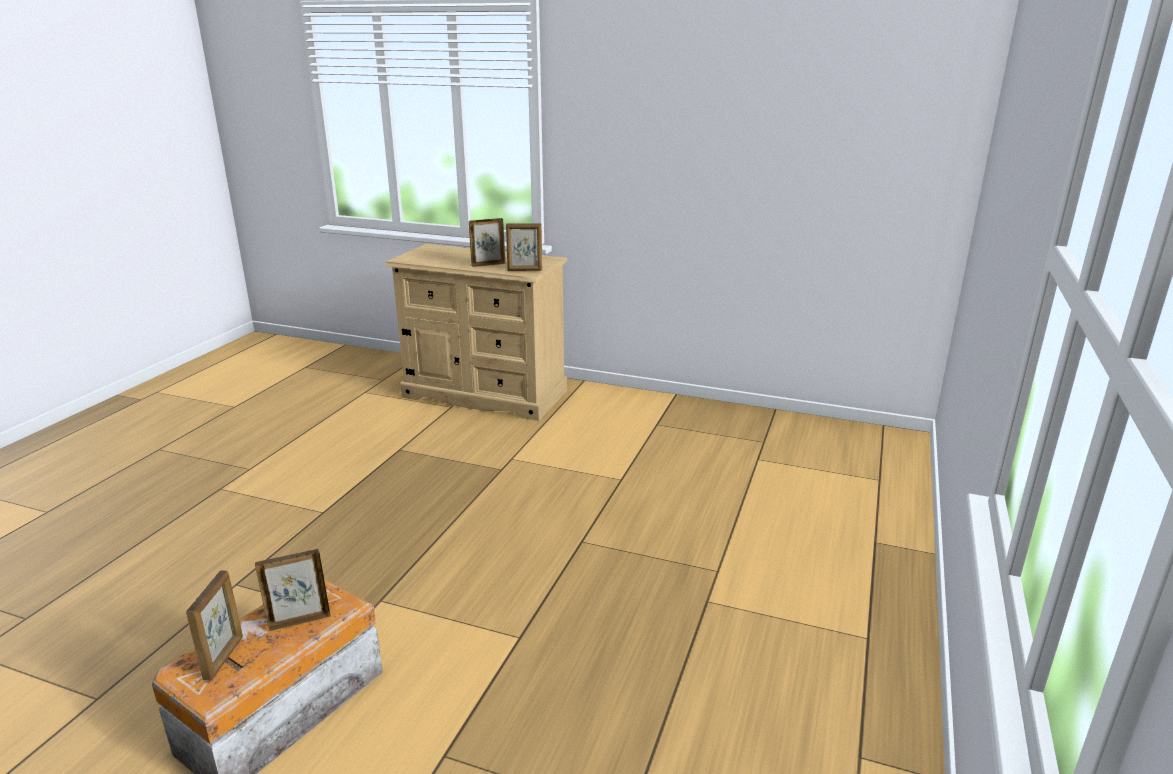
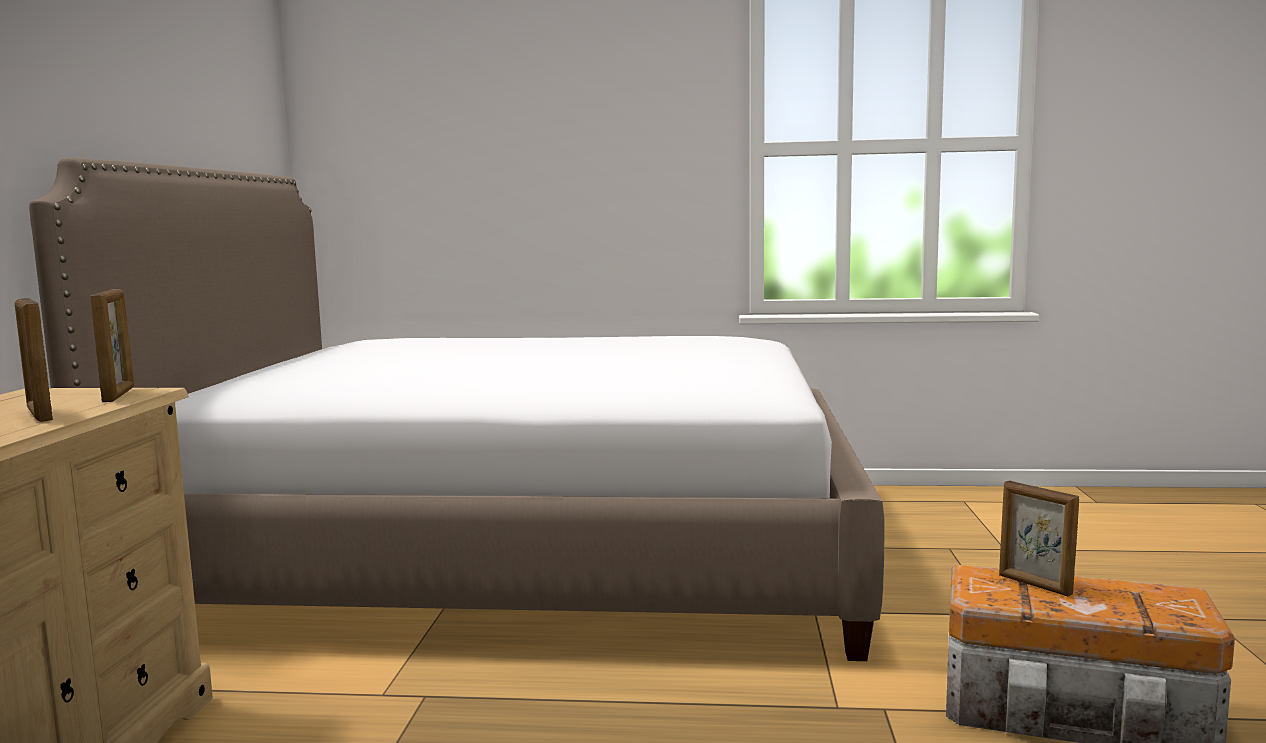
camera: 105 degrees left, 15 degrees down
picture frame [186,570,243,681] -> none
none -> bed [29,157,885,661]

